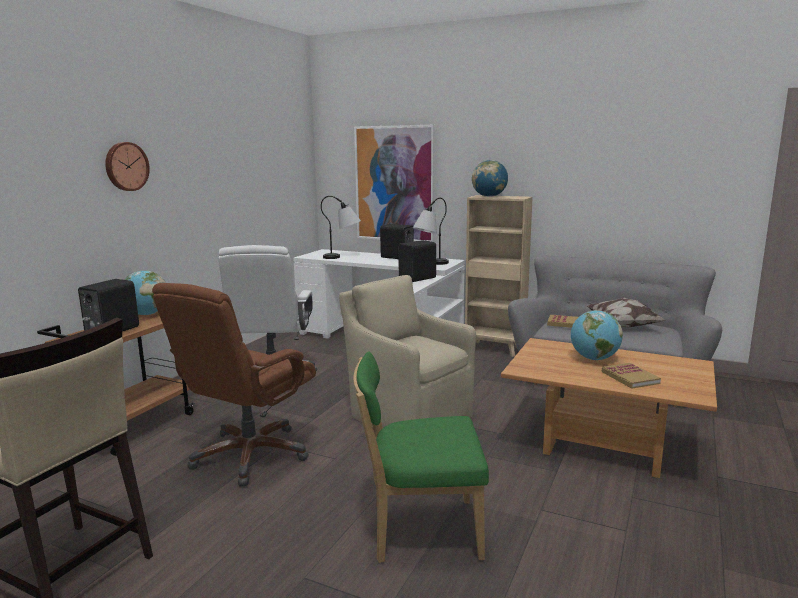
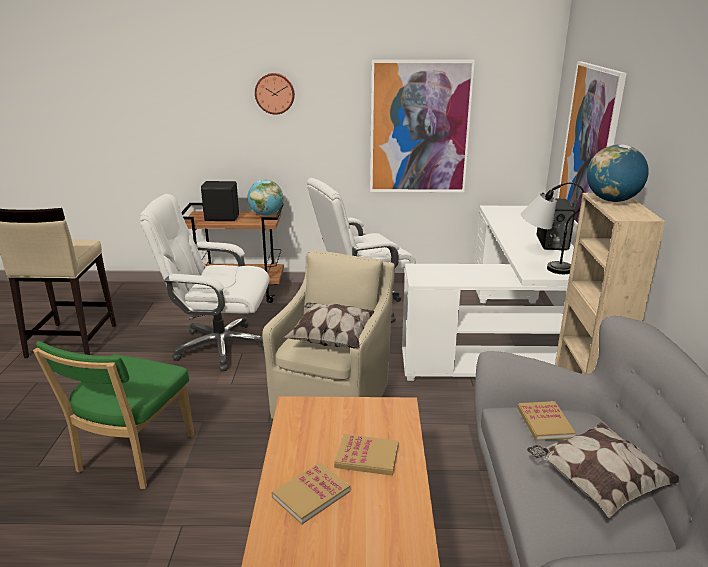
camera: 65 degrees right, 10 degrees up
brown office chair [152,283,316,487] -> white office chair [139,194,270,372]
table lamp [321,196,361,259] -> none
green chair [353,352,489,563] -> green chair turned 135 degrees counterclockwise [33,341,194,489]
black speaker [398,240,436,282] -> none
globe [571,310,623,360] -> book [334,434,399,476]
none -> pillow [283,303,374,348]
none -> picture [370,60,475,192]

